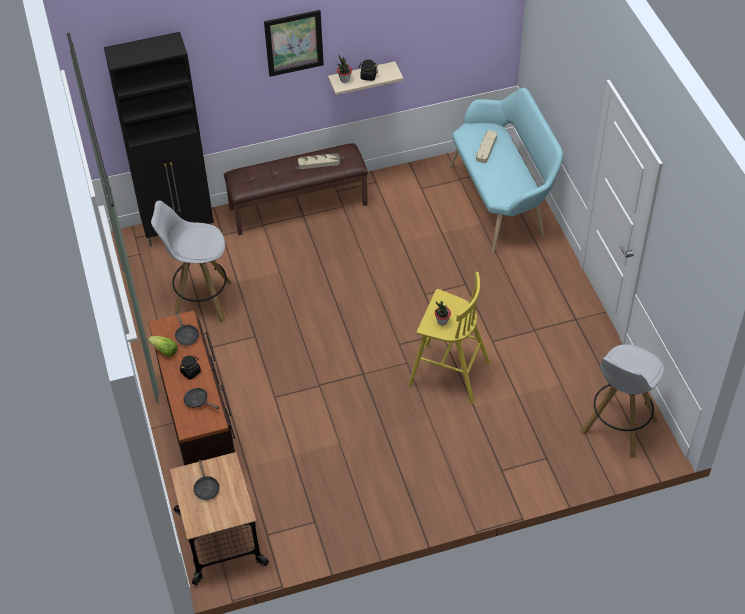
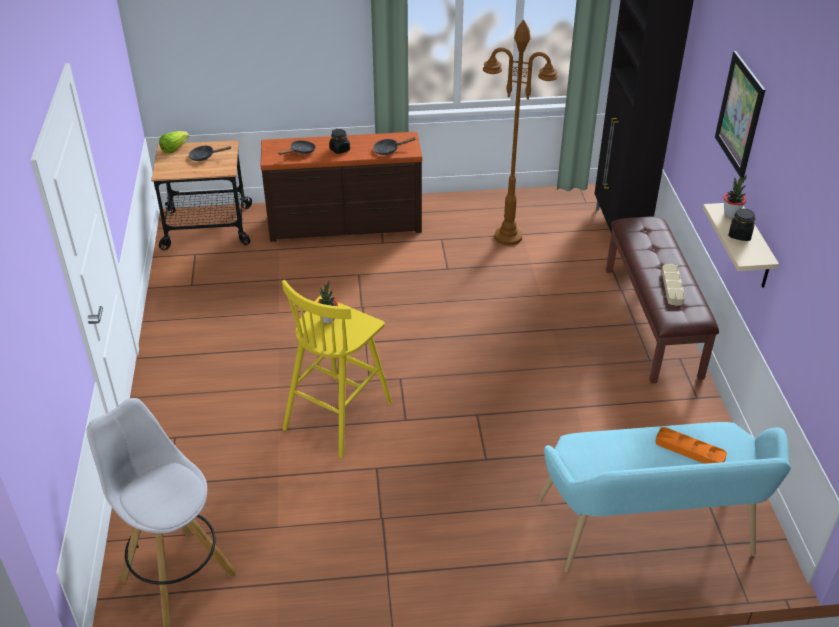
camera: 100 degrees right, 10 degrees down
lettuce [148,336,178,357] -> lettuce moved to [159,131,189,154]
white stool [151,200,231,323] -> brown floor lamp [483,20,558,246]
beige tray [476,130,497,163] -> orange tray [655,427,727,464]

